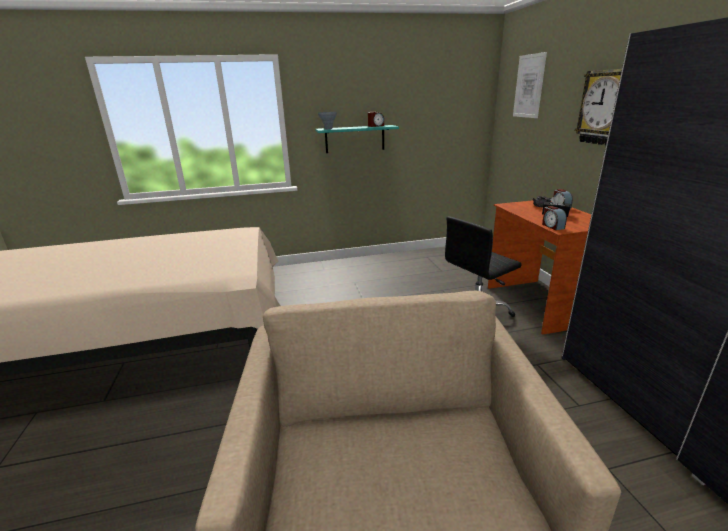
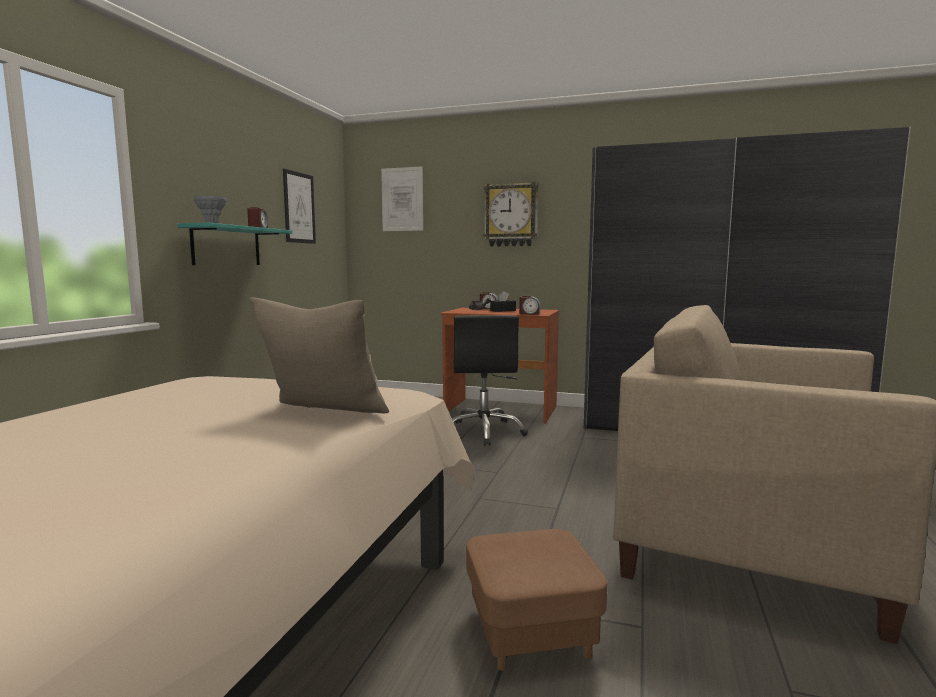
camera: 60 degrees left, 15 degrees down
none -> beige pillow [249,297,389,413]
none -> picture [283,169,316,244]
none -> brown ottoman [466,529,608,671]

